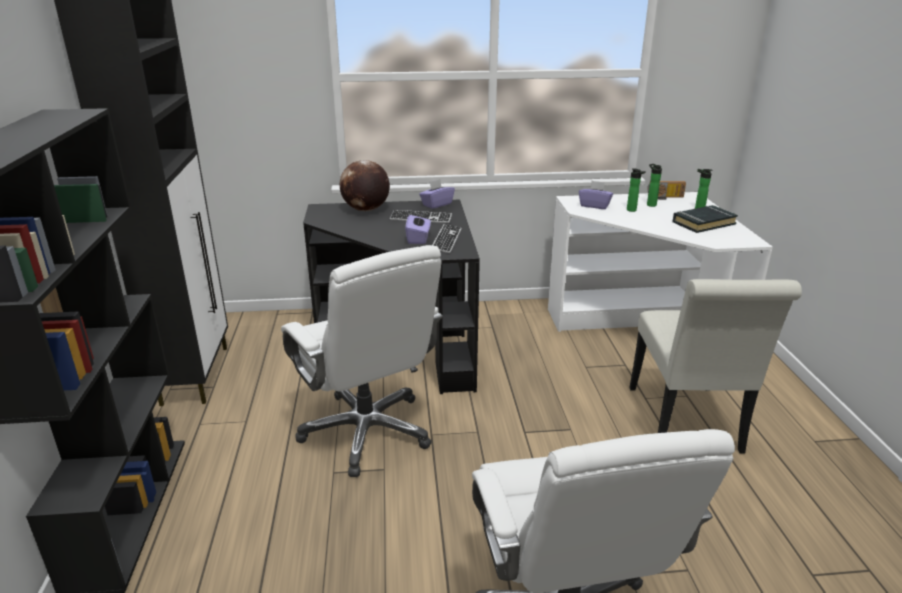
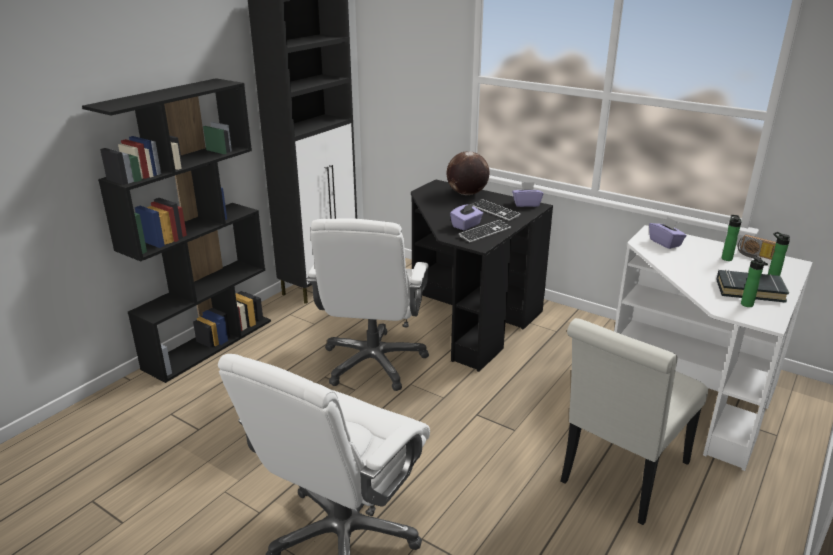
camera: 40 degrees right, 0 degrees up
bottle [627,169,646,212] -> bottle moved to [741,256,768,307]

